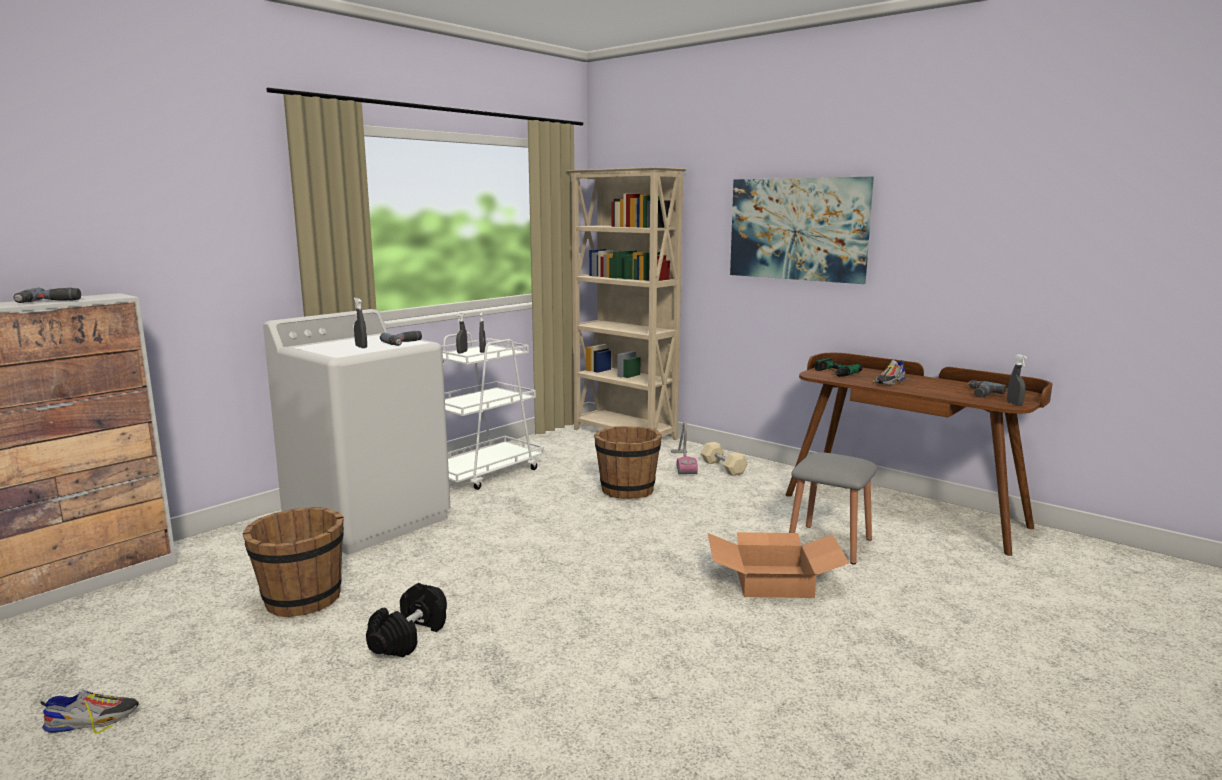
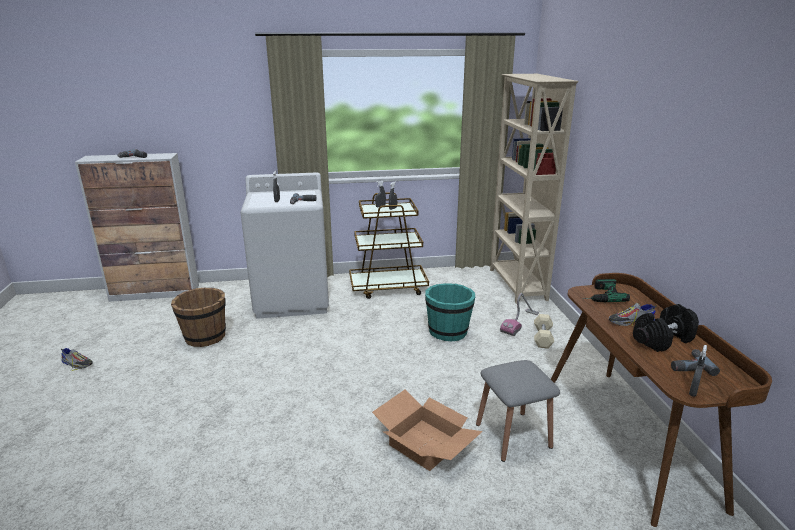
camera: 40 degrees right, 10 degrees up
black dumbbell [366,583,447,658] -> black dumbbell moved to [633,304,699,352]
white cart [442,332,544,490] -> brown cart [349,192,429,299]
brown bucket [594,426,662,499] -> turquoise bucket [425,283,475,341]
picture [730,177,874,284] -> none

